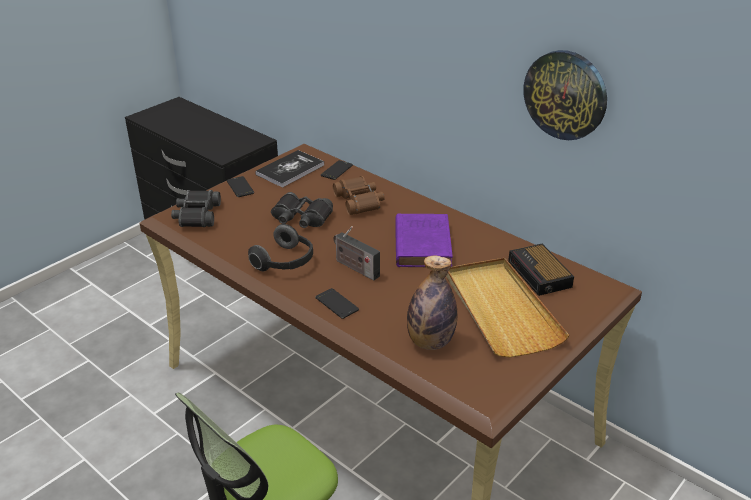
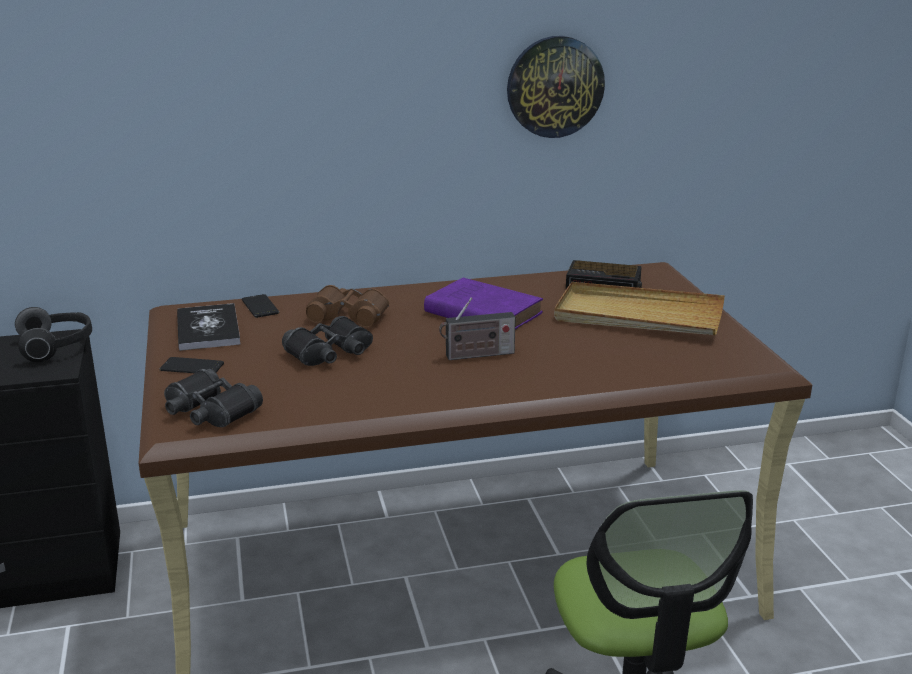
camera: 55 degrees left, 10 degrees down
headphones [248,224,313,271] -> headphones moved to [15,307,92,362]
phone [315,288,359,319] -> none
bottle [407,256,457,350] -> none

